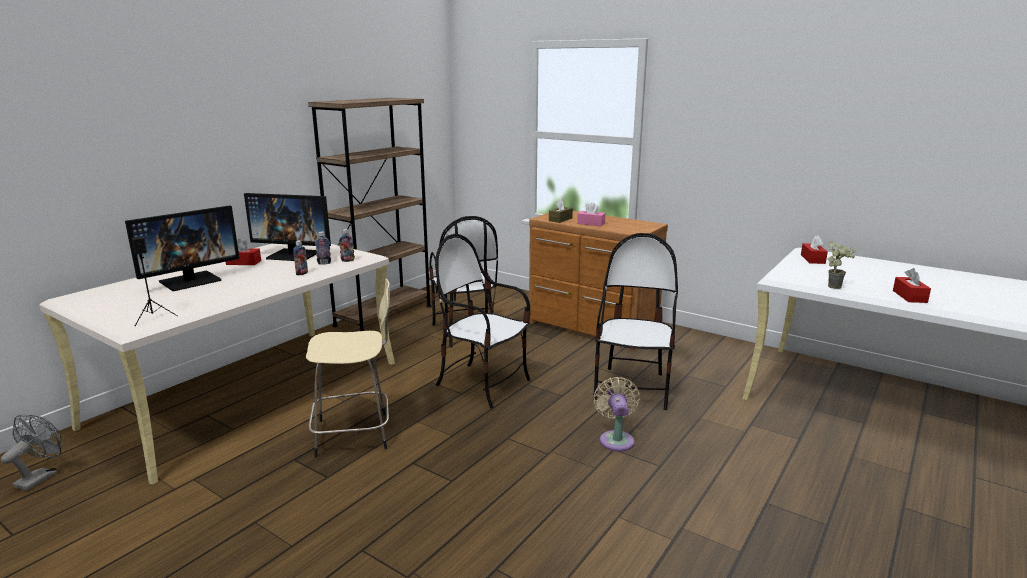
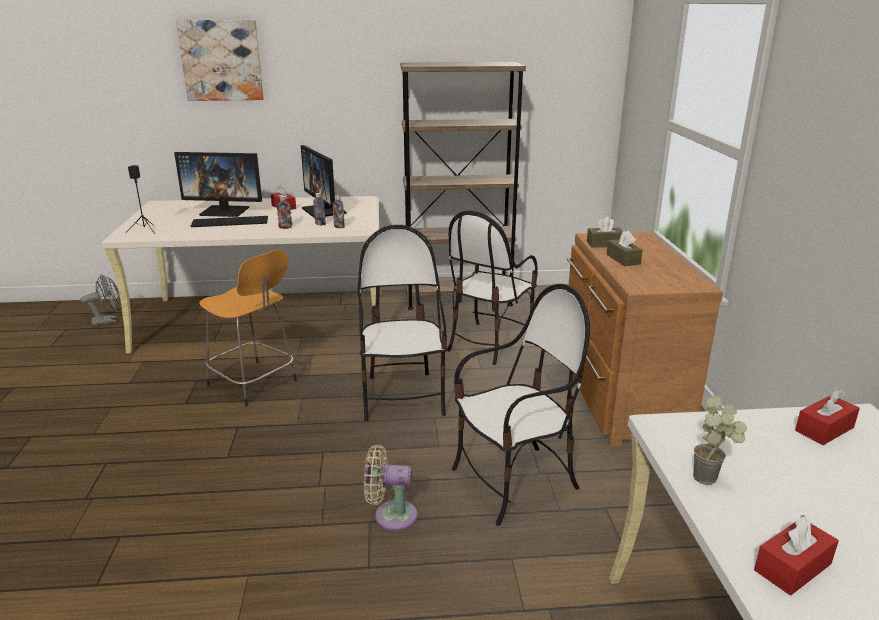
camera: 50 degrees right, 5 degrees up
beige stool [306,279,390,457] -> orange stool [200,250,297,406]
pink tissue box [577,202,605,226] -> brown tissue box [606,230,643,266]
beige fan [593,377,640,452] -> beige fan turned 135 degrees counterclockwise [364,445,418,531]
none -> picture [176,20,264,101]
none -> keyboard [191,216,268,227]

